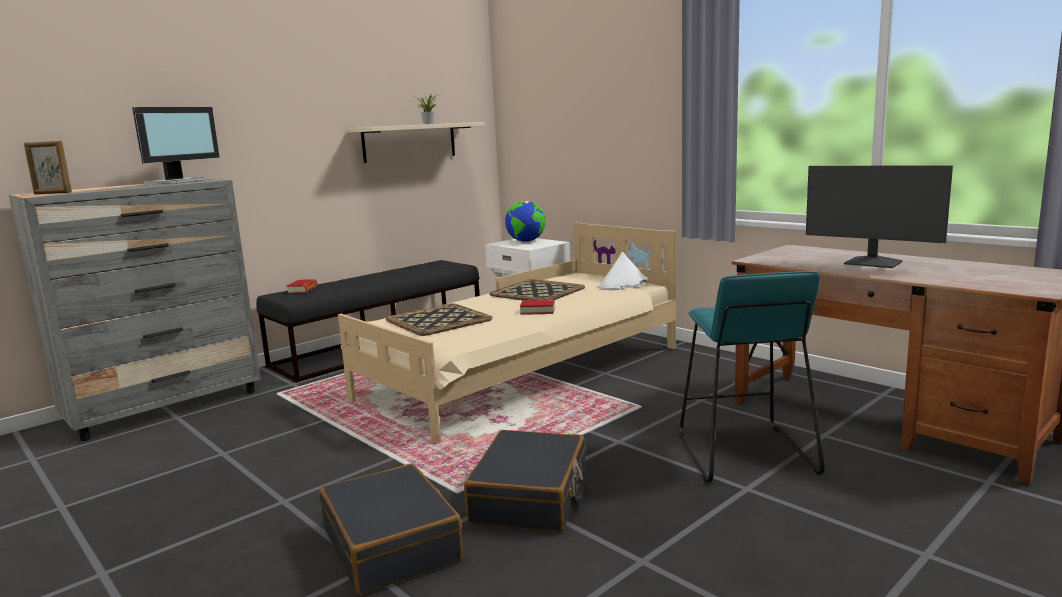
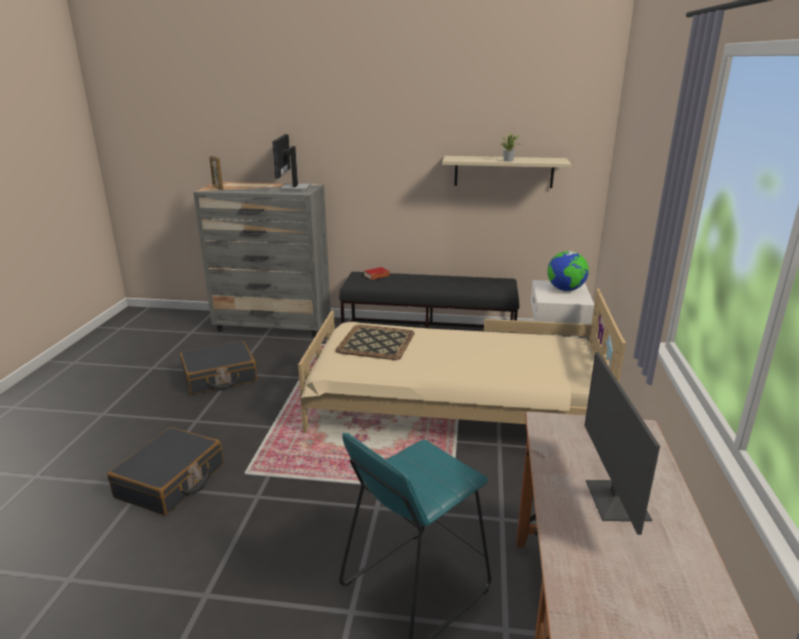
camera: 50 degrees right, 10 degrees up
monitor [132,107,220,184] -> monitor turned 105 degrees clockwise [272,134,311,191]
black suitcase [464,430,586,532] -> black suitcase moved to [180,341,257,394]
tray [490,279,585,301] -> none
book [520,300,555,315] -> none
white hat [599,252,648,290] -> none

